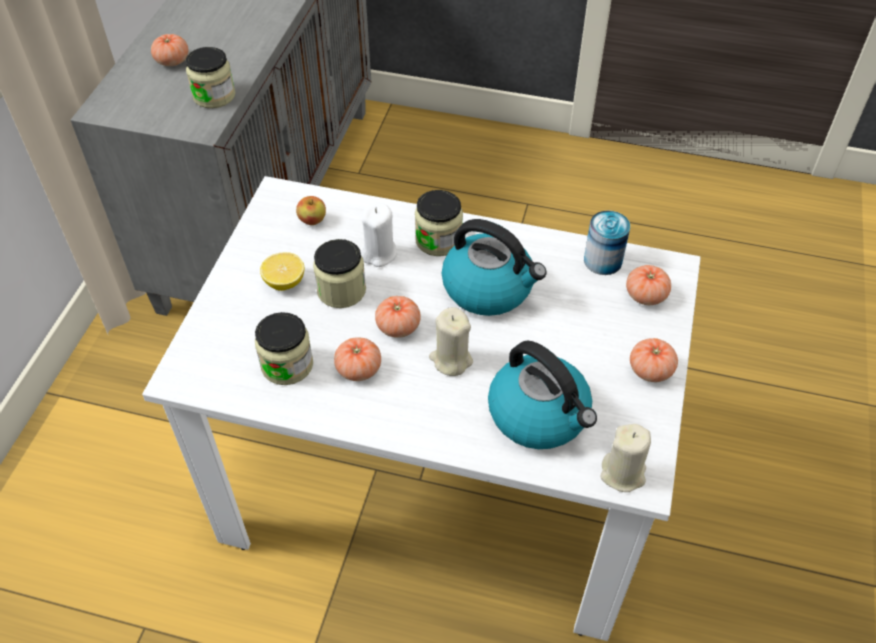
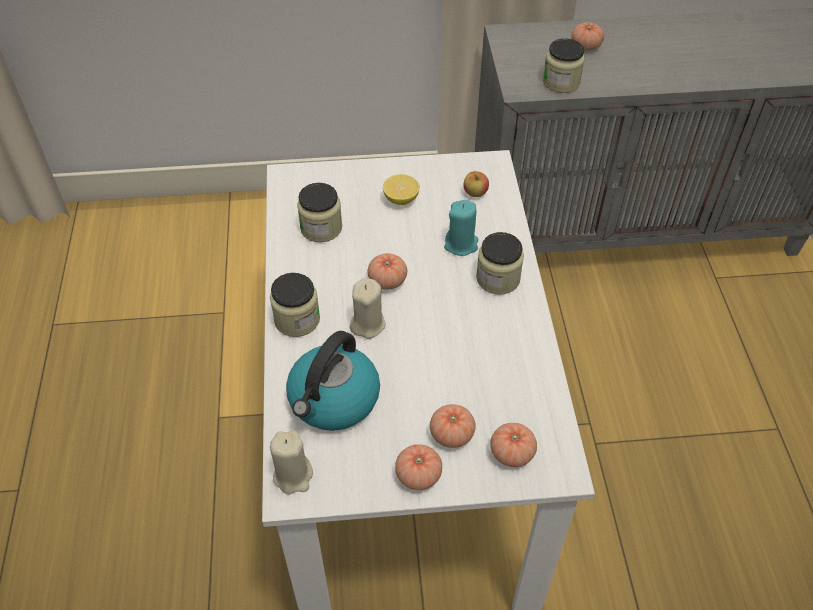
camera: 70 degrees right, 0 degrees up
jar [313,239,366,308] -> jar moved to [270,273,320,337]
tomato [334,337,381,381] -> tomato moved to [430,404,476,448]
white candle [360,202,398,267] -> turquoise candle [444,200,478,256]
kettle [442,219,547,316] -> none
can [584,211,630,275] -> none

